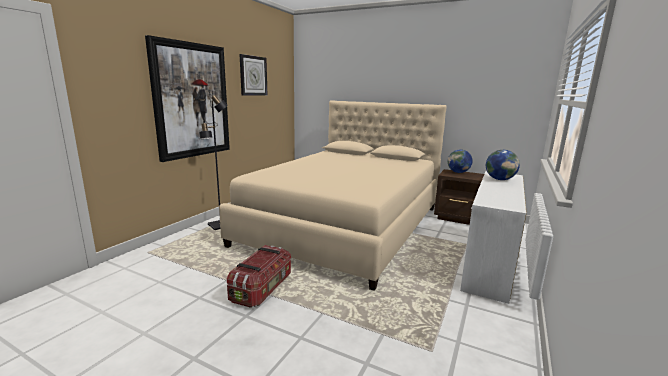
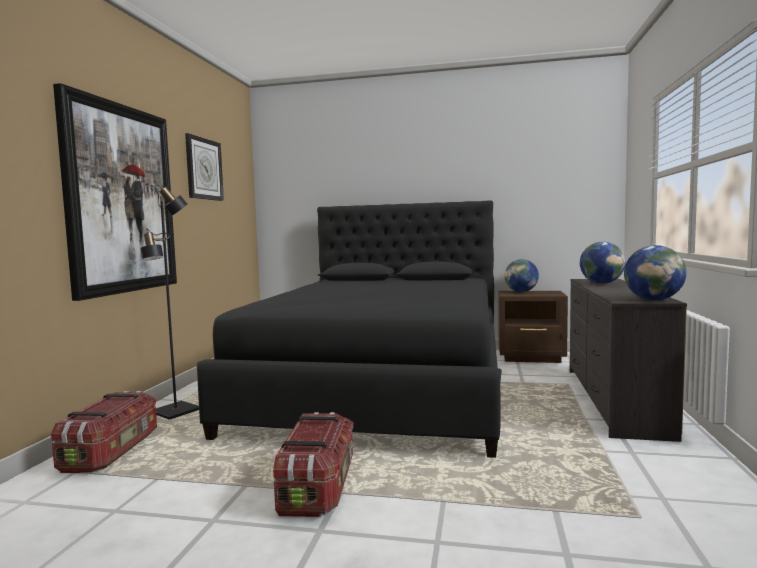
camera: 15 degrees left, 10 degrees down
beige bed [219,100,447,291] -> black bed [197,200,502,458]
white dresser [460,171,527,304] -> black dresser [570,279,687,442]
none -> storage box [51,391,157,473]
none -> globe [624,245,687,300]

